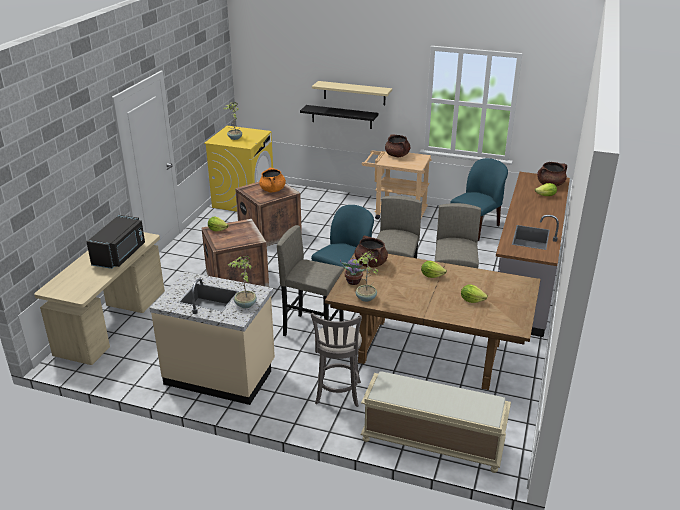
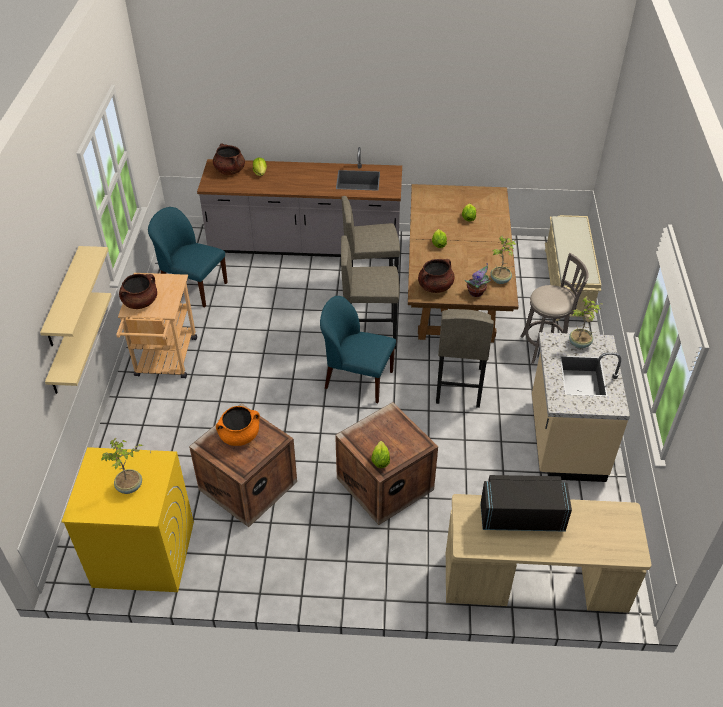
camera: 105 degrees left, 15 degrees up
black shelf [300,105,378,129] -> beige shelf [45,292,111,394]

